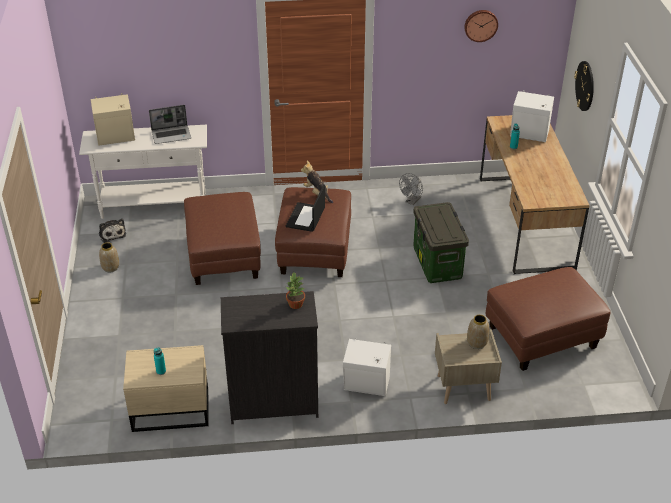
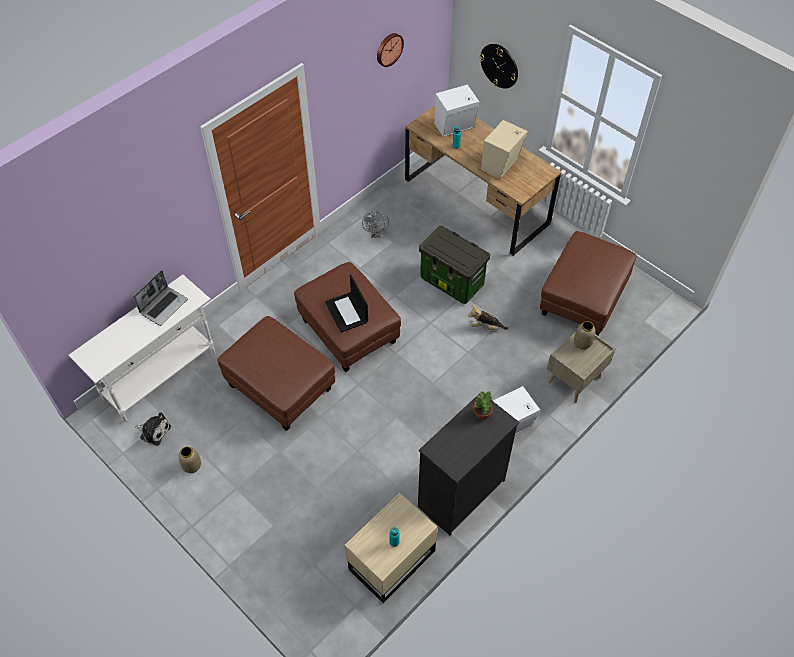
camera: 40 degrees left, 15 degrees up
beige speaker [91,93,135,146] -> beige speaker moved to [481,120,527,179]
plush toy [301,161,333,203] -> plush toy moved to [468,306,508,330]

